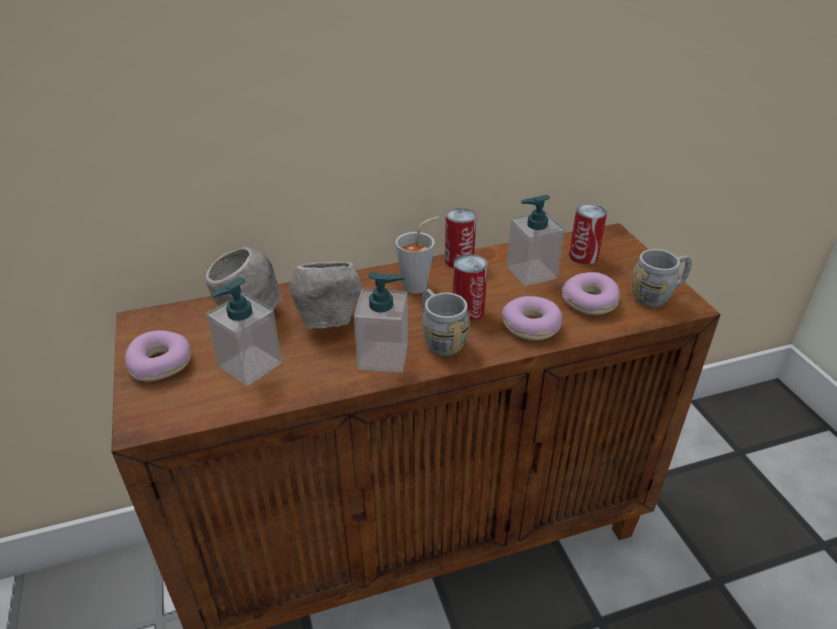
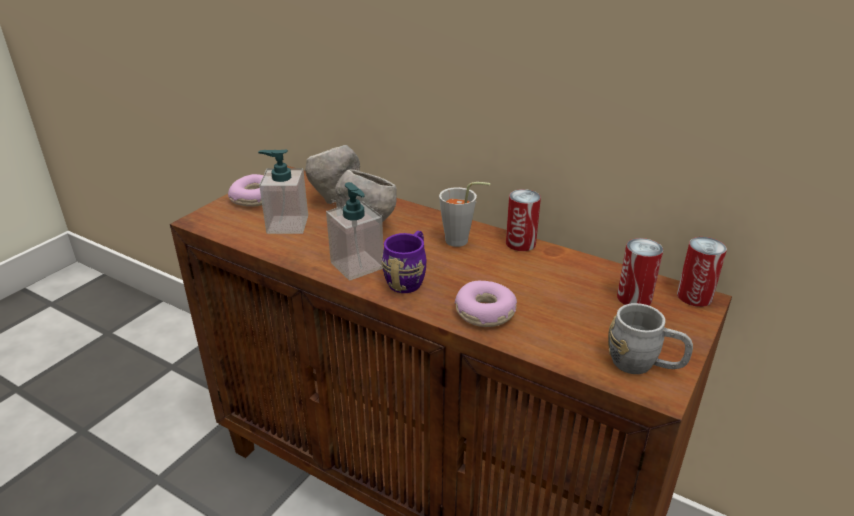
camera: 50 degrees right, 5 degrees down
grey mug [422,289,470,356] -> purple mug [382,230,426,293]
can [453,254,488,321] -> can moved to [677,237,727,307]
soap dispenser [507,195,565,286] -> none
donut [562,272,620,315] -> none

